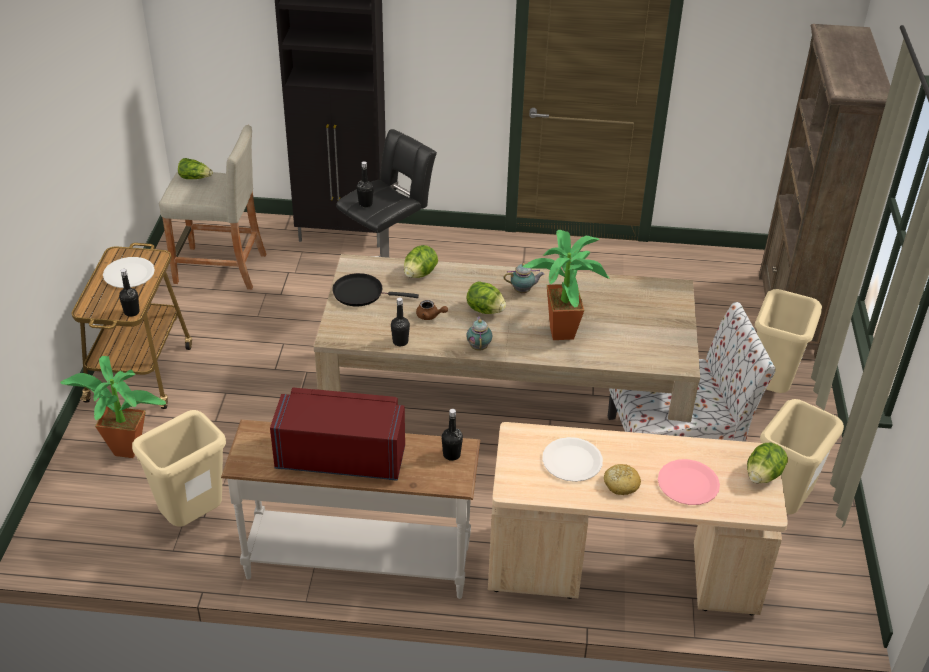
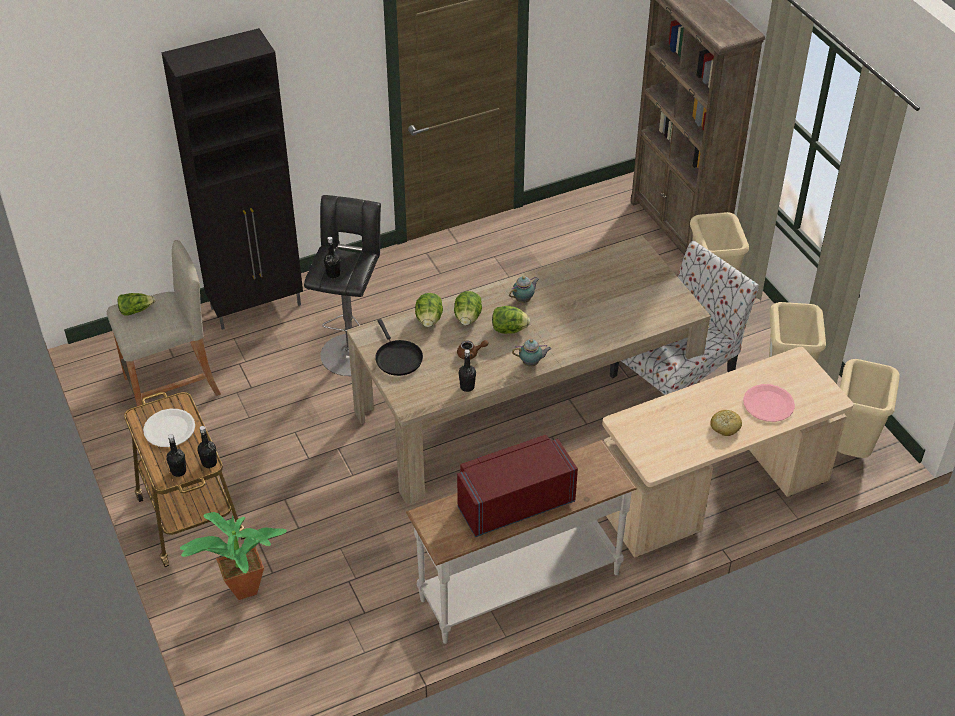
camera: 30 degrees left, 5 degrees up
beige trash can [132,410,226,527] -> beige trash can moved to [838,359,900,458]
black frying pan [332,273,419,307] -> black frying pan turned 90 degrees counterclockwise [375,319,423,376]
black bottle [441,409,463,461] -> black bottle moved to [166,434,186,477]
teapot [466,317,492,351] -> teapot turned 120 degrees clockwise [512,339,552,367]
potted plant [523,229,610,340] -> none
white plate [542,437,603,482] -> none
lettuce [747,443,788,483] -> lettuce moved to [454,291,482,325]

